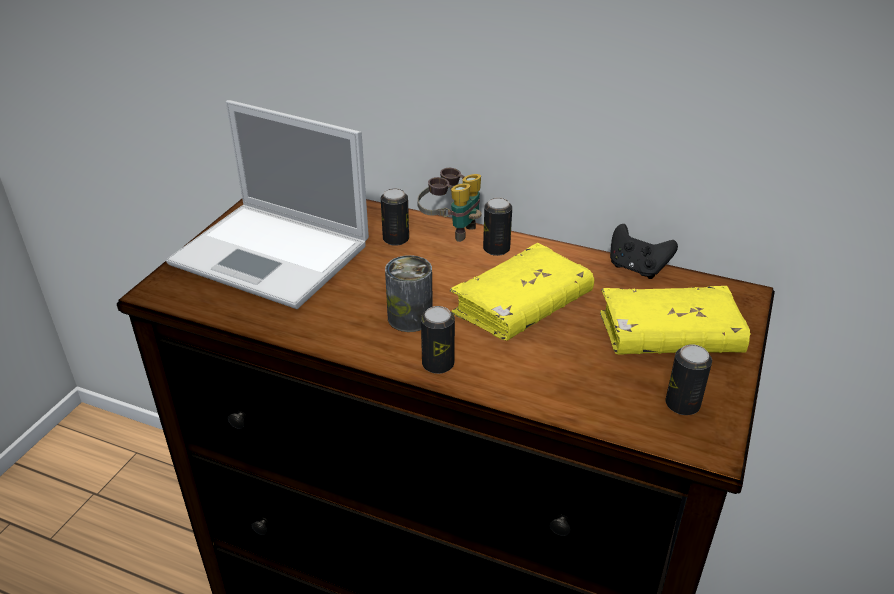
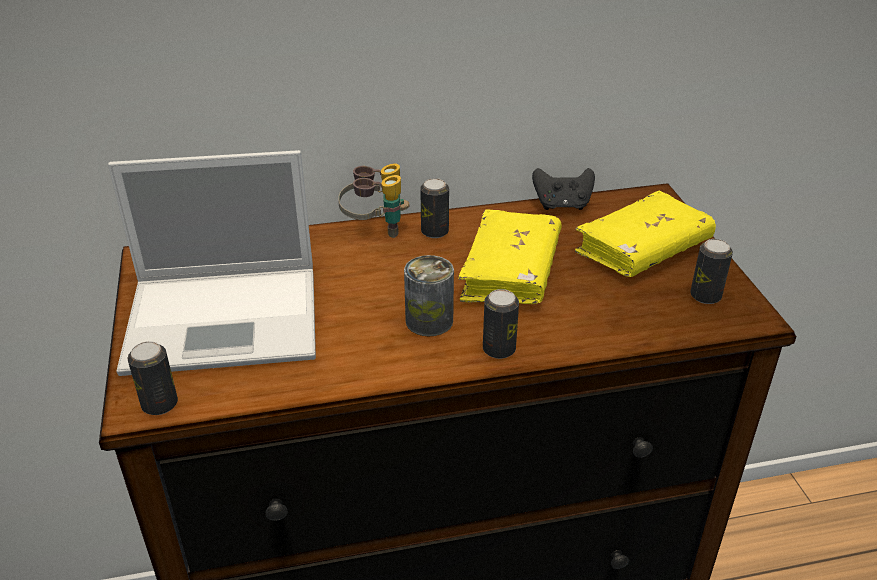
camera: 35 degrees left, 0 degrees up
can [381,188,409,246] -> can moved to [128,341,178,415]

